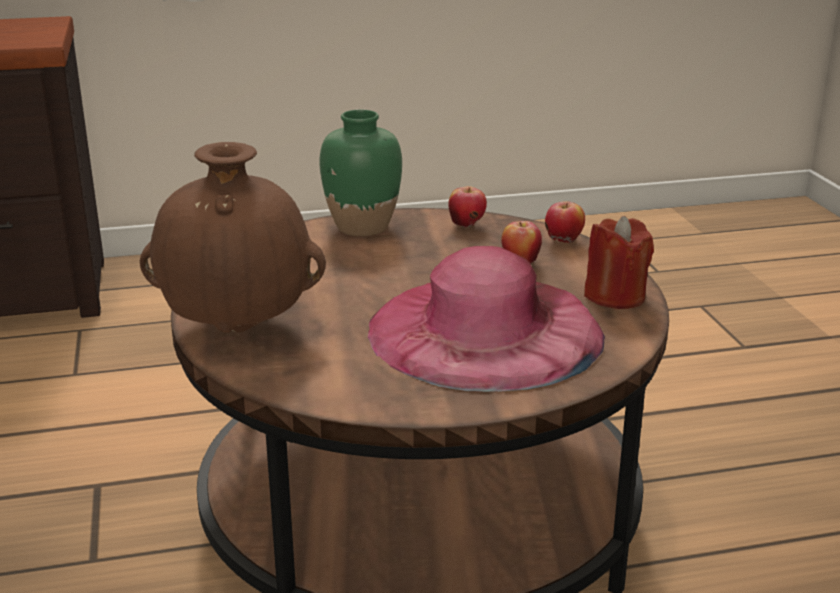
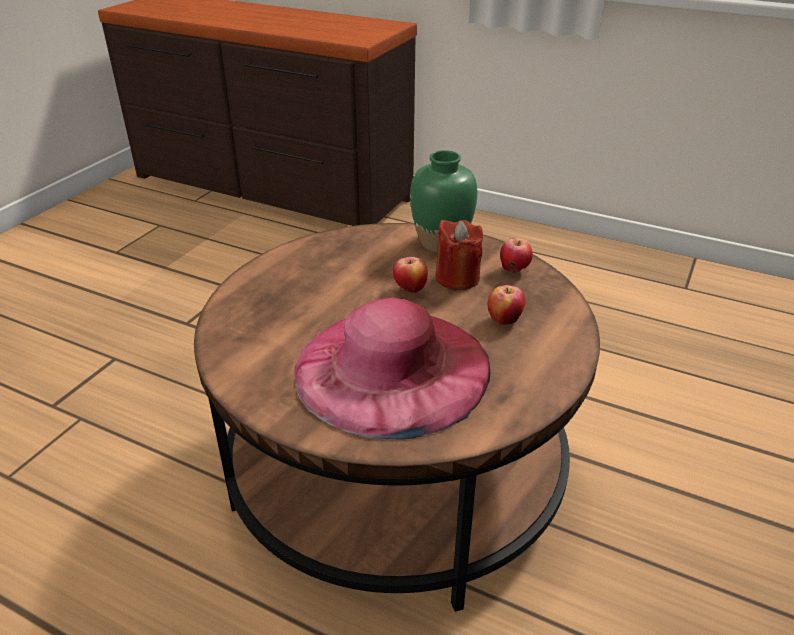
camera: 40 degrees right, 10 degrees up
brown vase [140,142,326,333] -> none
apple [545,201,585,243] -> apple moved to [393,257,428,294]
red candle [584,216,654,309] -> red candle moved to [435,220,483,290]

